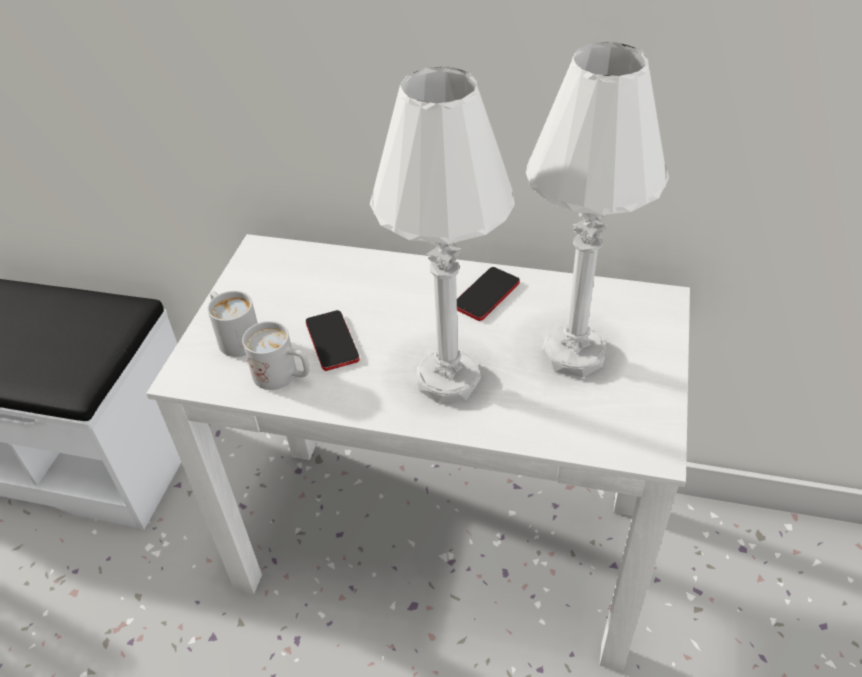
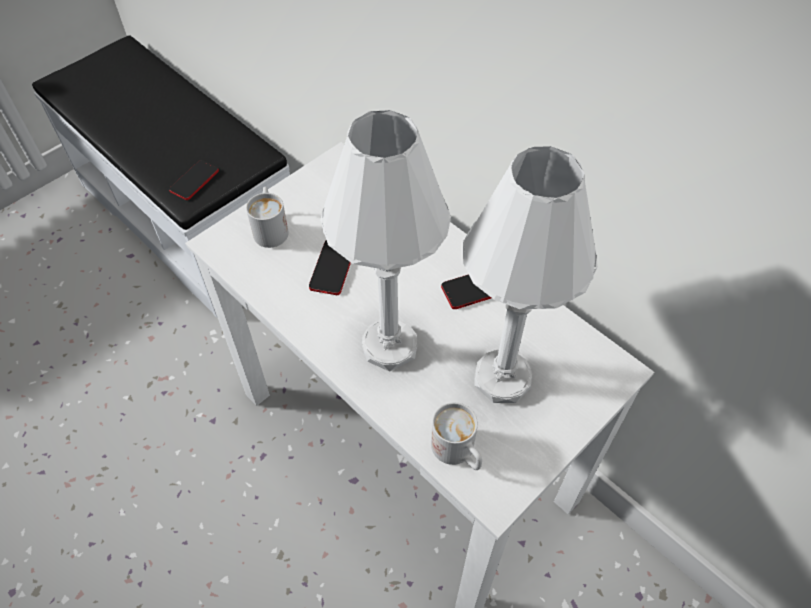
camera: 30 degrees right, 10 degrees up
white mug [242,321,309,390] -> white mug moved to [431,402,482,470]
none -> phone [169,160,219,200]

